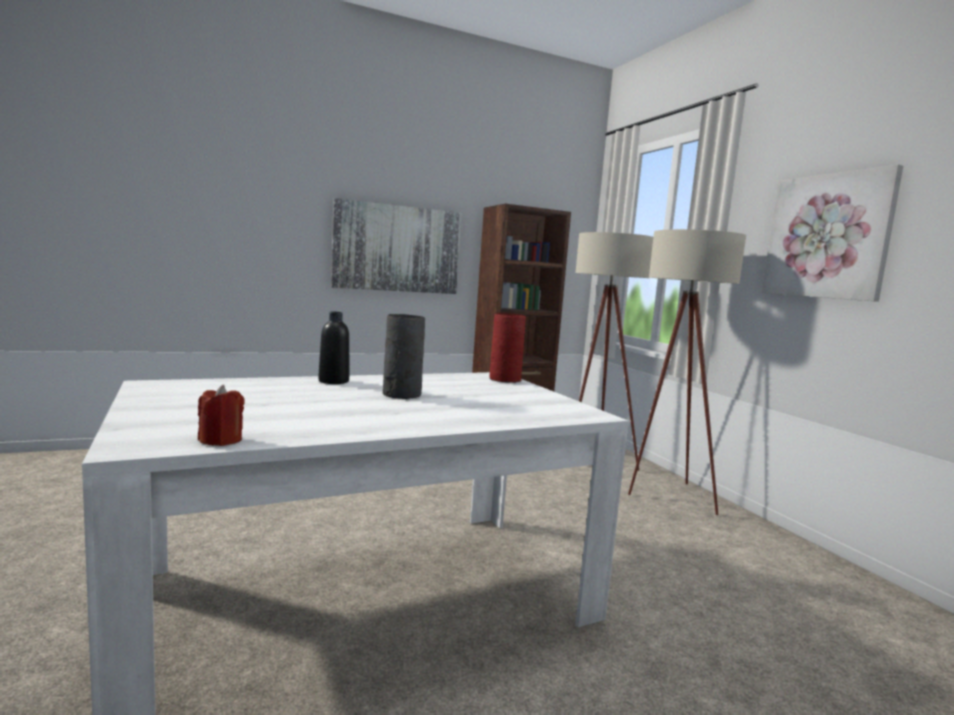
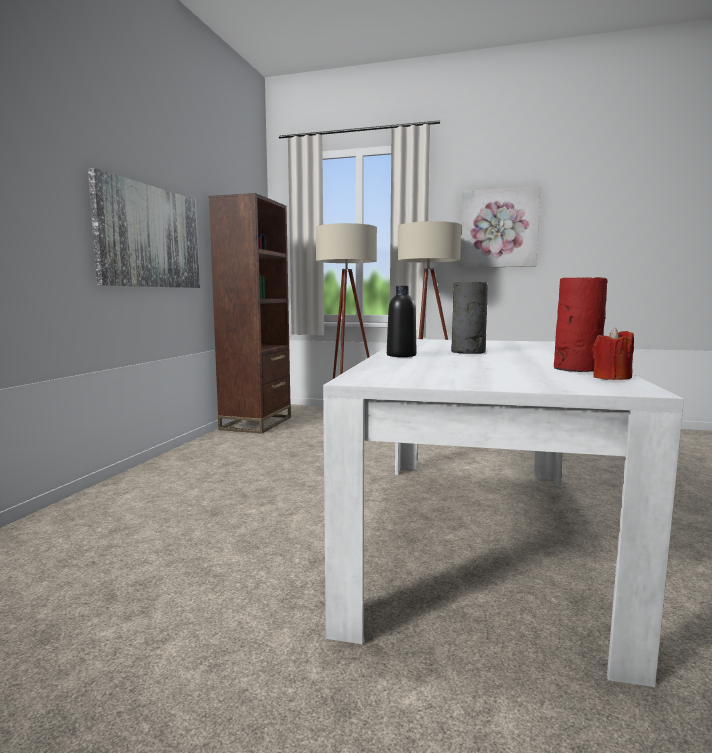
camera: 50 degrees left, 0 degrees up
red vase [490,313,526,383] -> red vase moved to [554,277,607,372]

